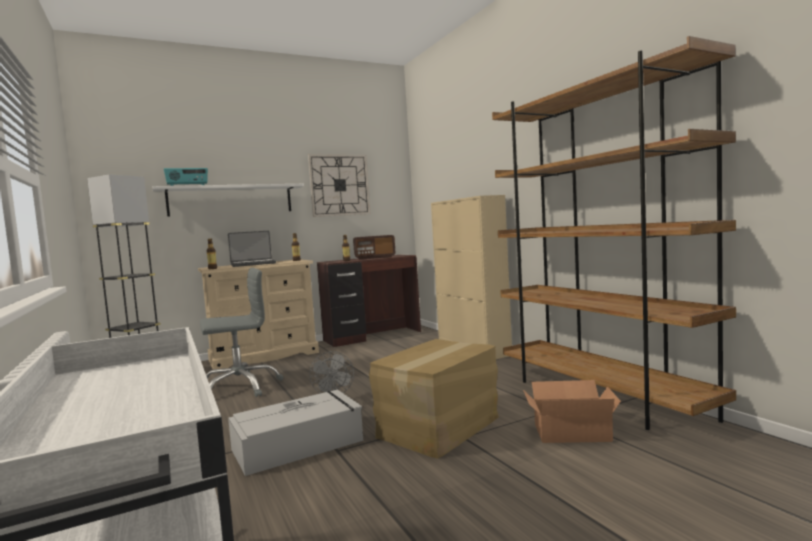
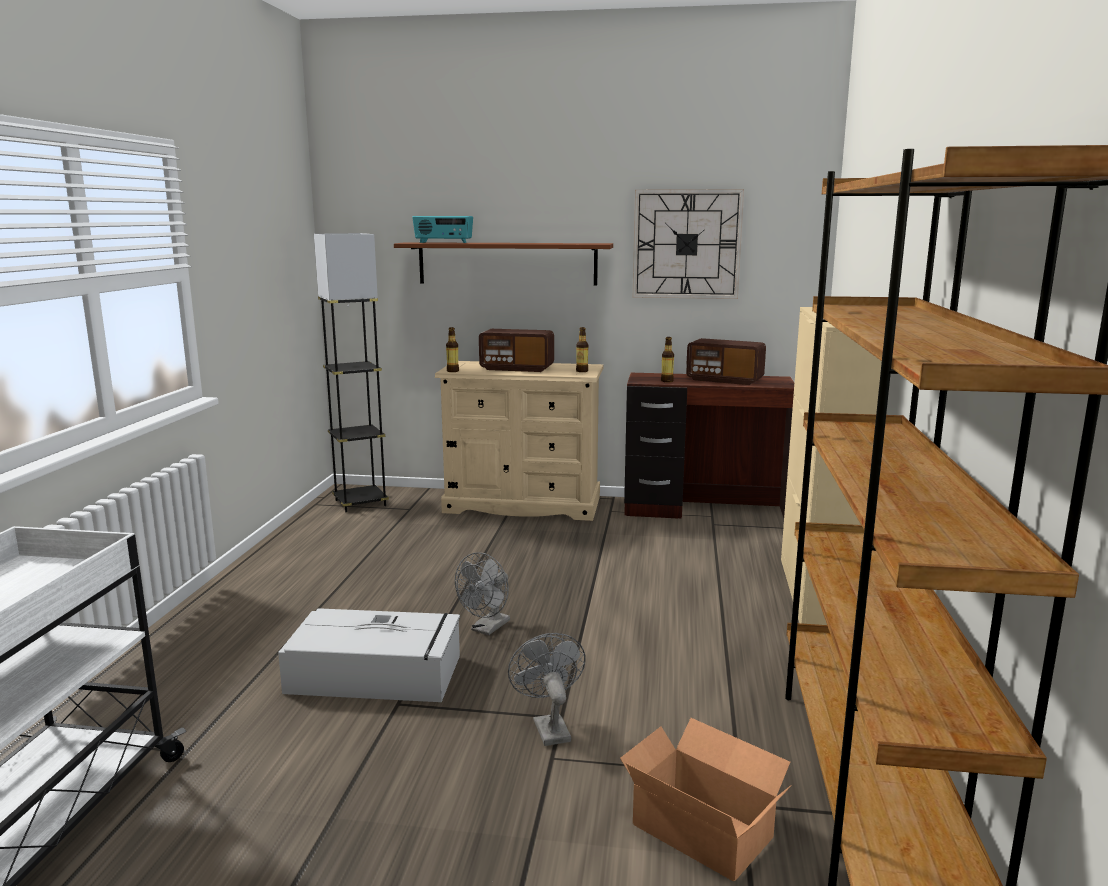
camera: 35 degrees right, 10 degrees up
white shelf [152,184,304,217] -> brown shelf [394,242,613,285]
grey office chair [200,268,283,397] -> none
laptop [228,231,276,267] -> radio [479,329,554,372]
cardboard box [369,339,499,459] -> grey fan [508,633,586,746]

